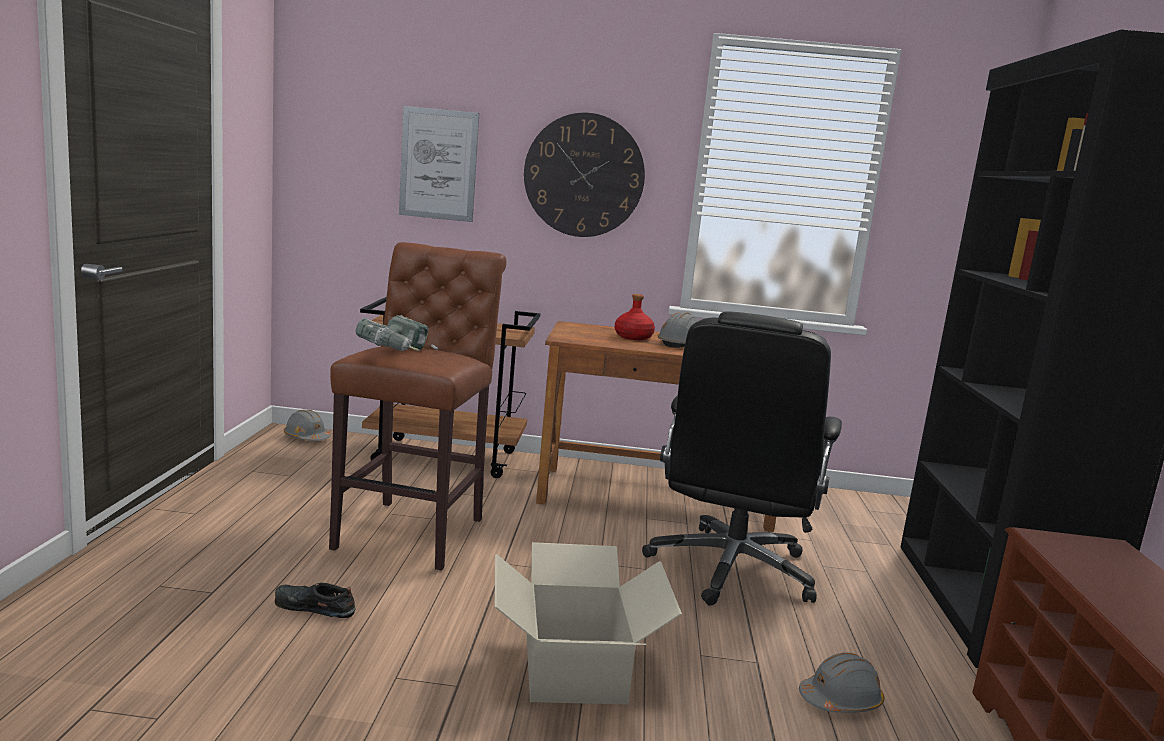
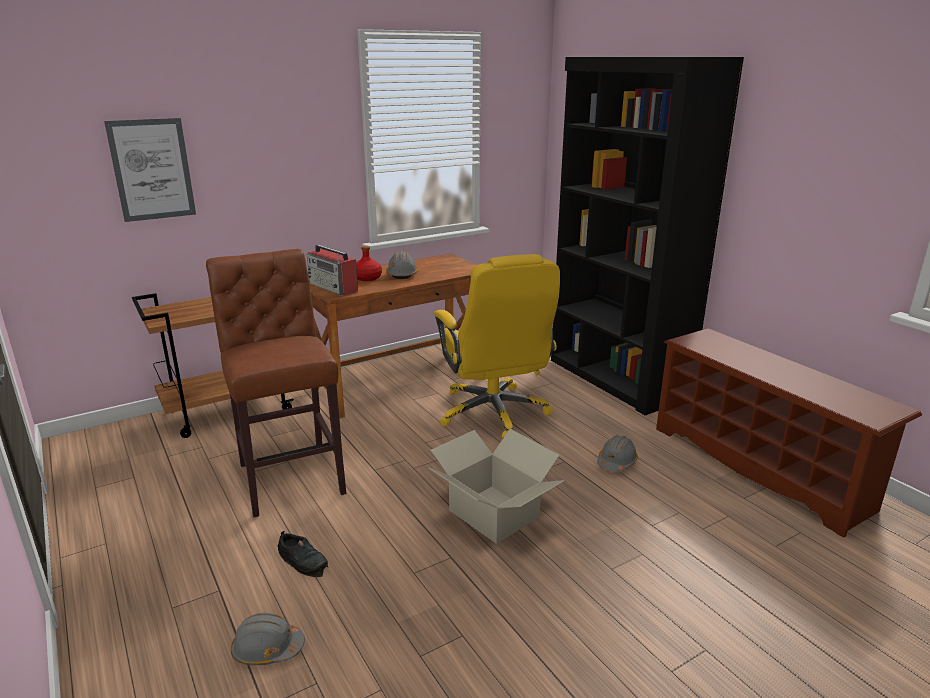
camera: 35 degrees left, 10 degrees up
black shoe [275,583,356,618] -> black shoe turned 120 degrees counterclockwise [278,531,328,577]
grey hard hat [284,410,331,441] -> grey hard hat moved to [231,613,305,665]
power drill [356,315,438,351] -> none
wall clock [524,113,645,237] -> none
black office chair [642,312,842,606] -> yellow office chair [434,254,560,438]
none -> radio [307,245,358,296]

